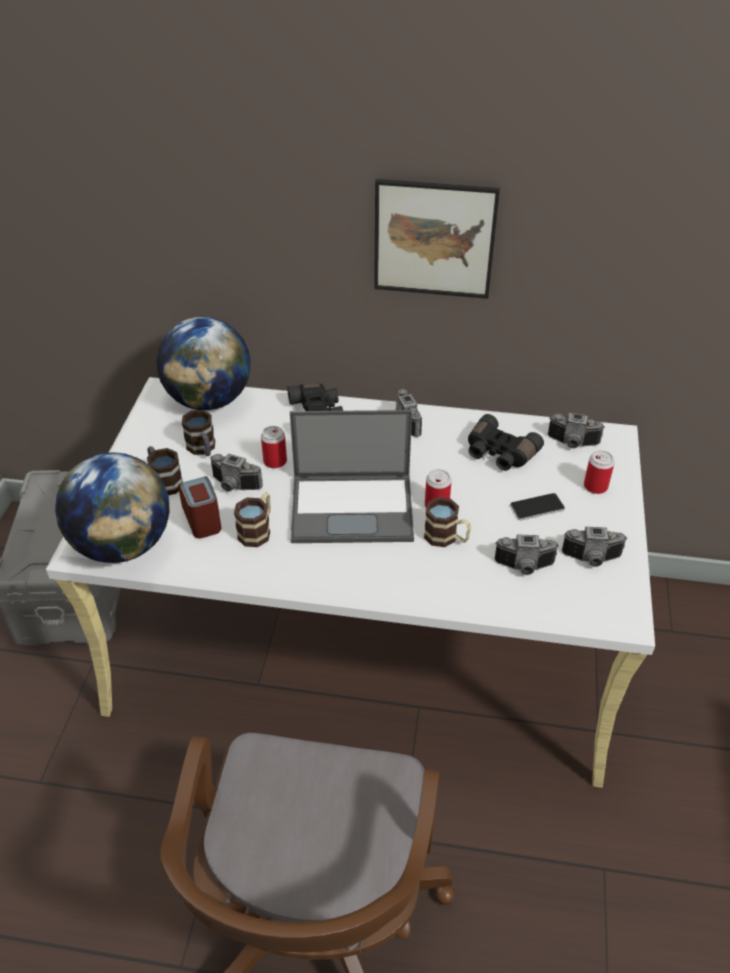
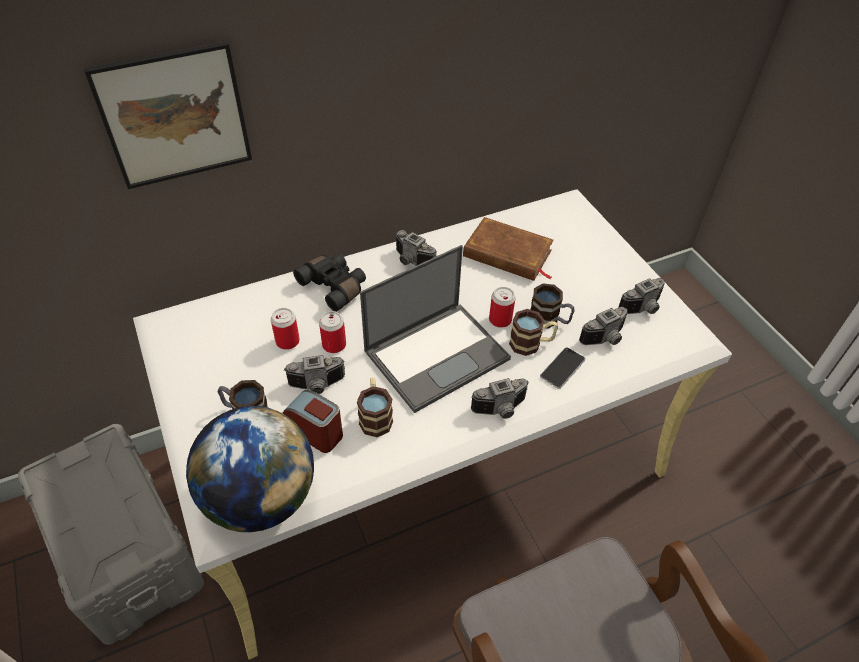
camera: 35 degrees left, 5 degrees up
globe [156,317,251,410] -> none
mug [182,410,215,456] -> mug moved to [530,283,575,329]
picture [374,179,500,299] -> picture moved to [84,42,252,189]
black binoculars [468,414,544,471] -> brown book [463,217,554,281]
phone [510,493,565,520] -> phone moved to [540,347,585,389]
camera [548,413,605,448] -> camera moved to [471,378,529,419]
can [584,450,615,494] -> can moved to [271,308,300,350]

